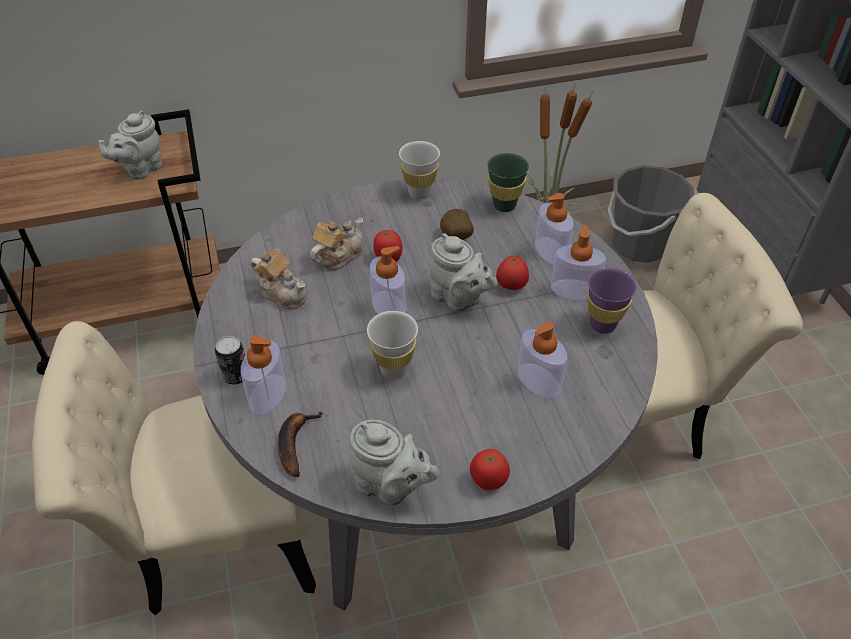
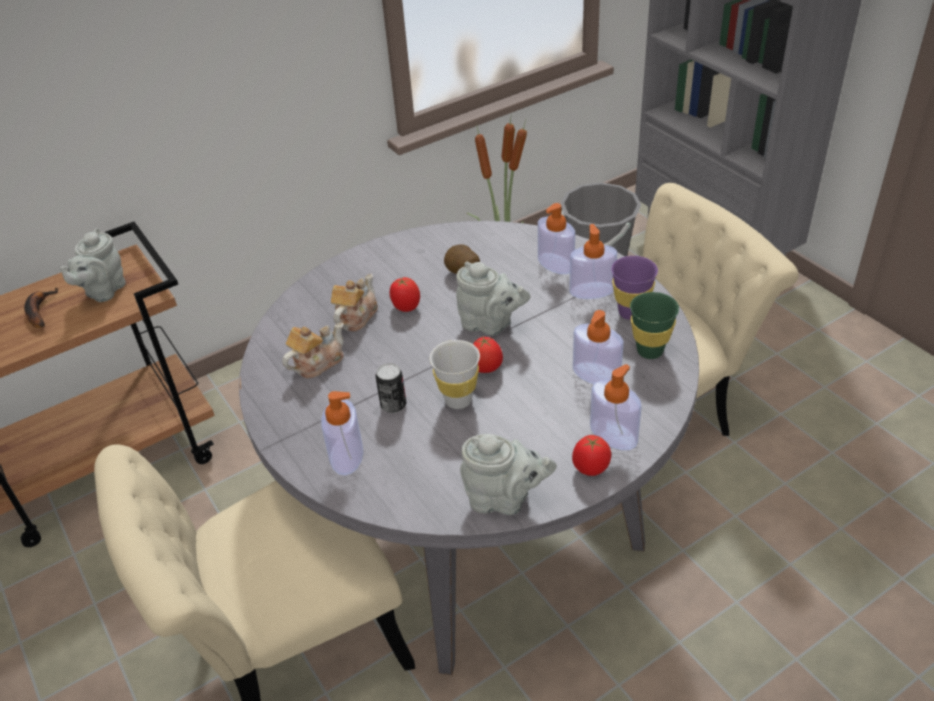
camera: 15 degrees left, 5 degrees down
can [215,336,245,385] -> can moved to [375,363,406,413]
teapot [251,249,307,310] -> teapot turned 60 degrees counterclockwise [282,322,344,379]
banana [278,412,323,477] -> banana moved to [24,288,58,328]
soap dispenser [370,246,406,314] -> soap dispenser moved to [590,364,642,450]
white cup [399,141,440,199] -> none
green cup [487,153,529,212] -> green cup moved to [630,292,679,359]
tomato [496,255,529,290] -> tomato moved to [473,337,503,373]

